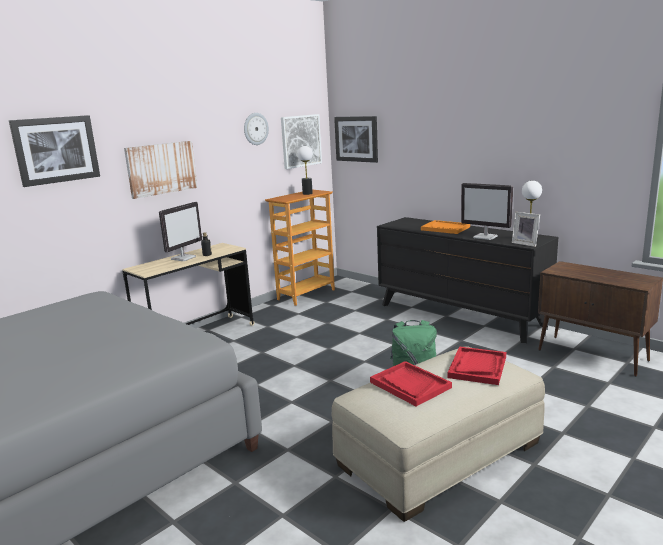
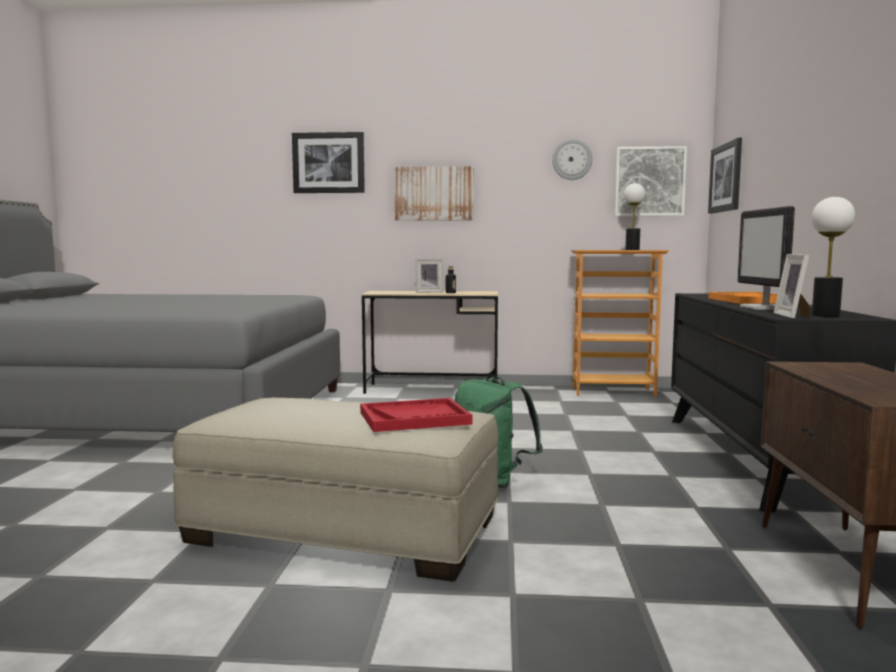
camera: 50 degrees right, 10 degrees down
monitor [159,202,202,261] -> picture frame [416,259,443,293]
red tray [370,361,452,406] -> none

